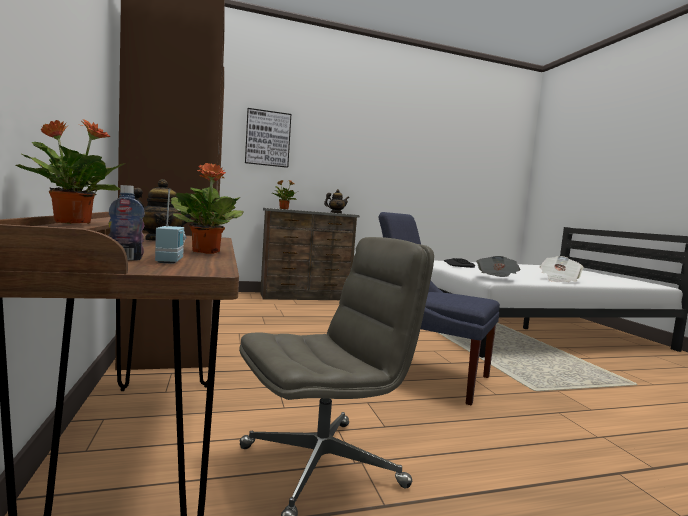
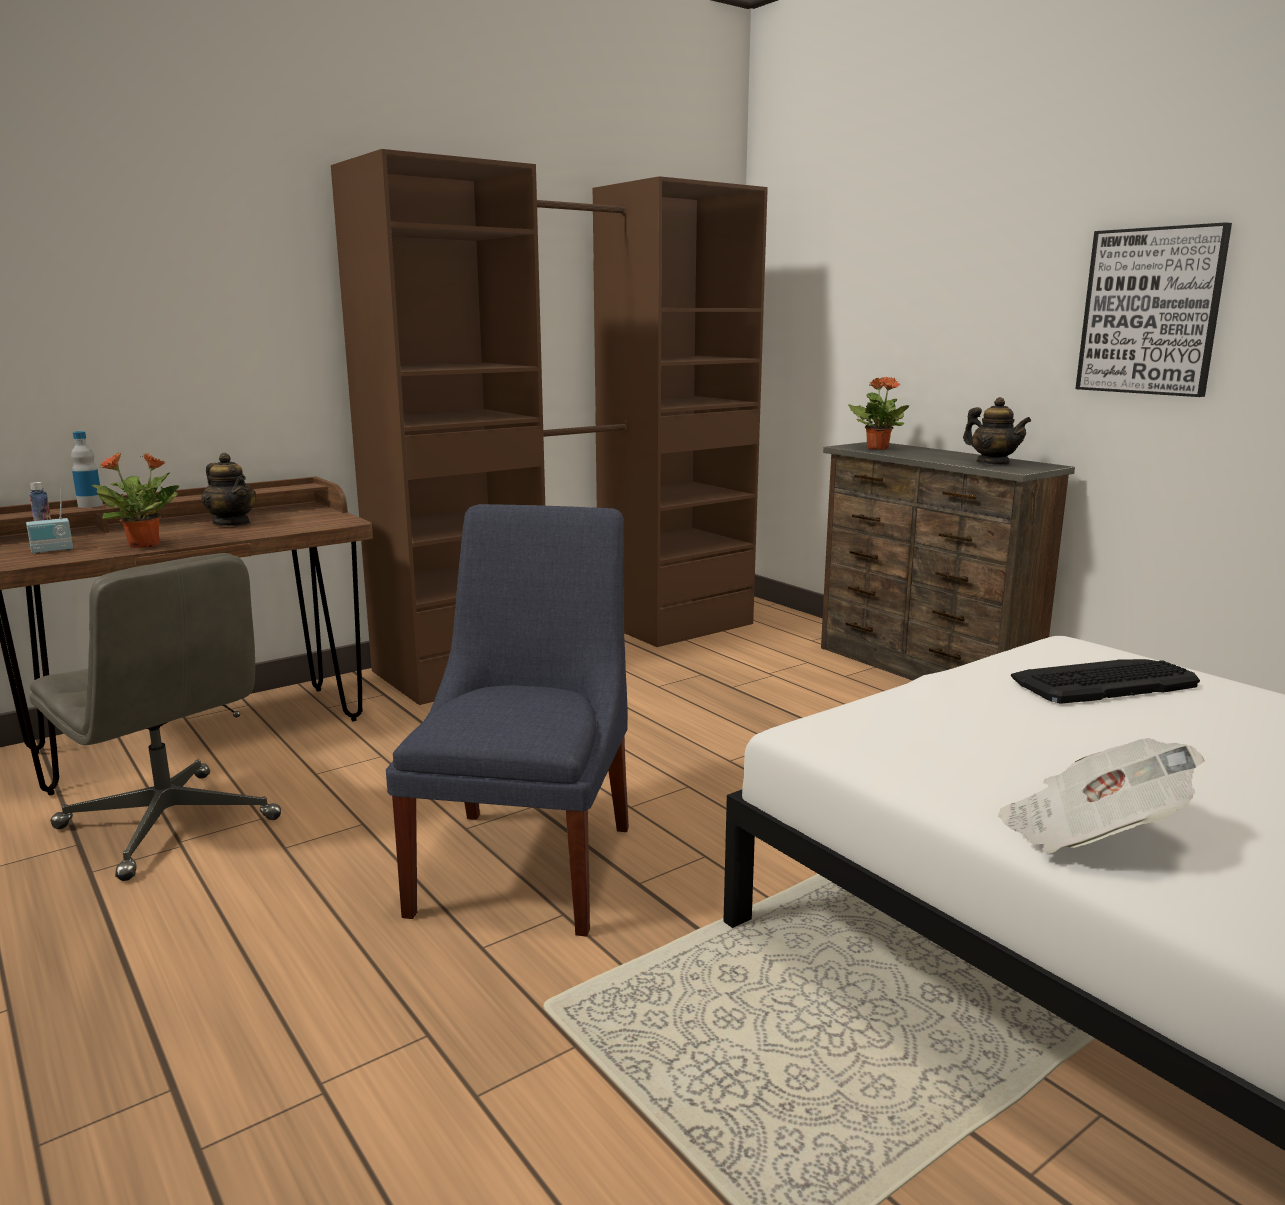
camera: 70 degrees right, 10 degrees up
potted plant [15,119,126,224] -> bottle [71,431,103,508]
picture [245,108,291,168] -> picture moved to [1075,222,1232,397]
newspaper [476,256,520,277] -> none

